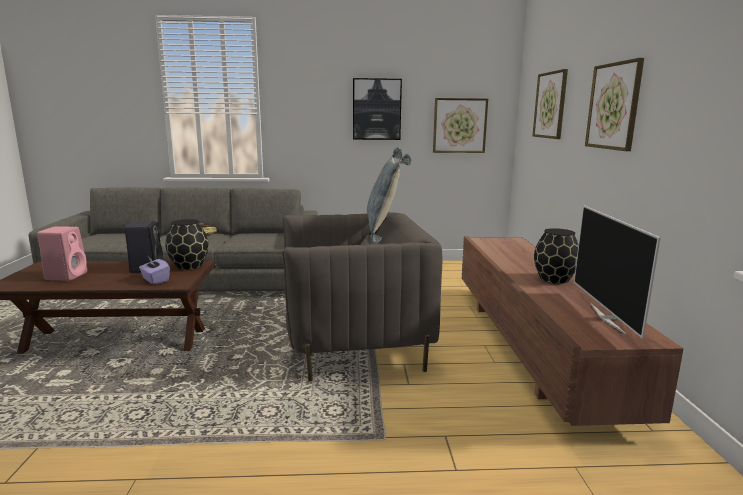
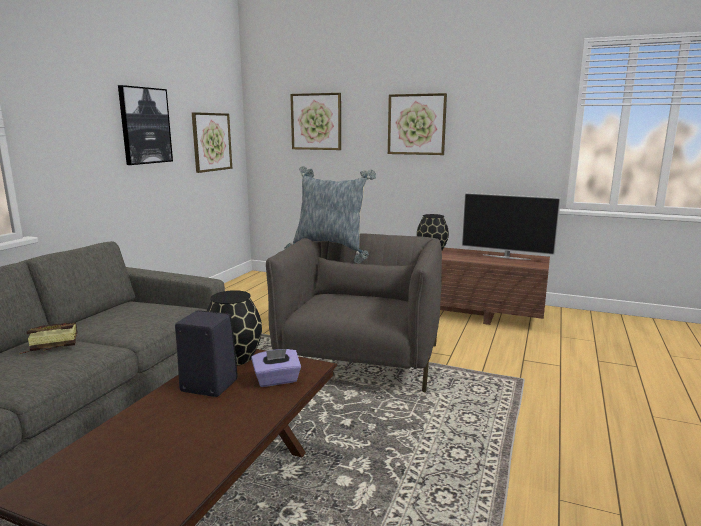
camera: 65 degrees left, 0 degrees up
pink speaker [37,226,87,281] -> none

